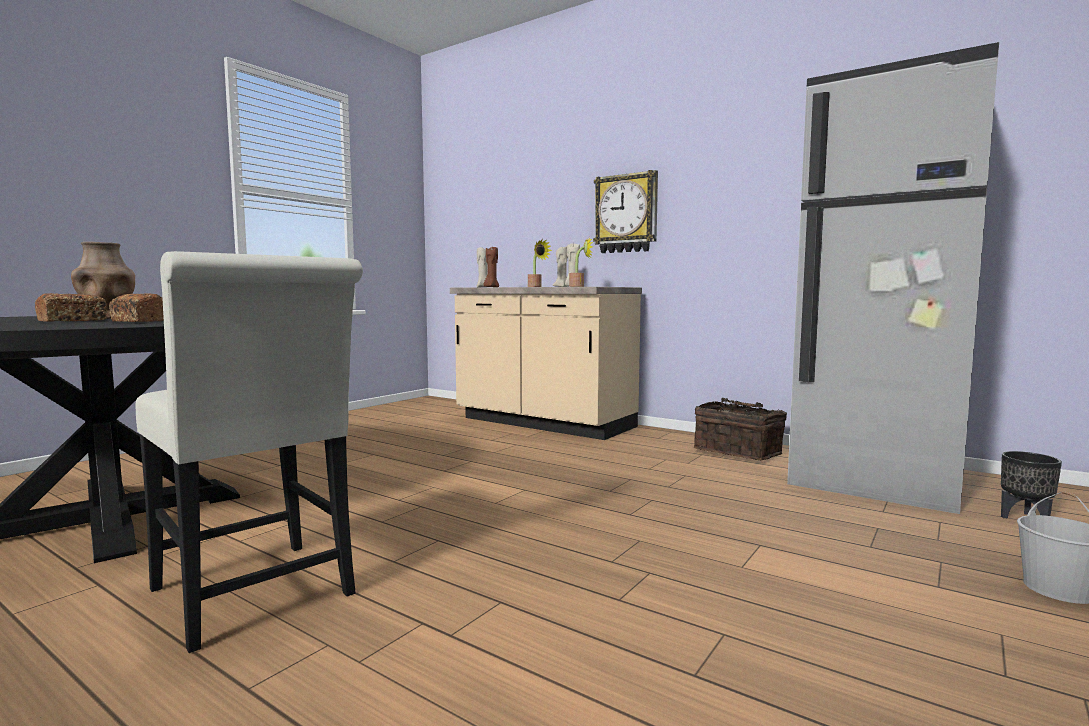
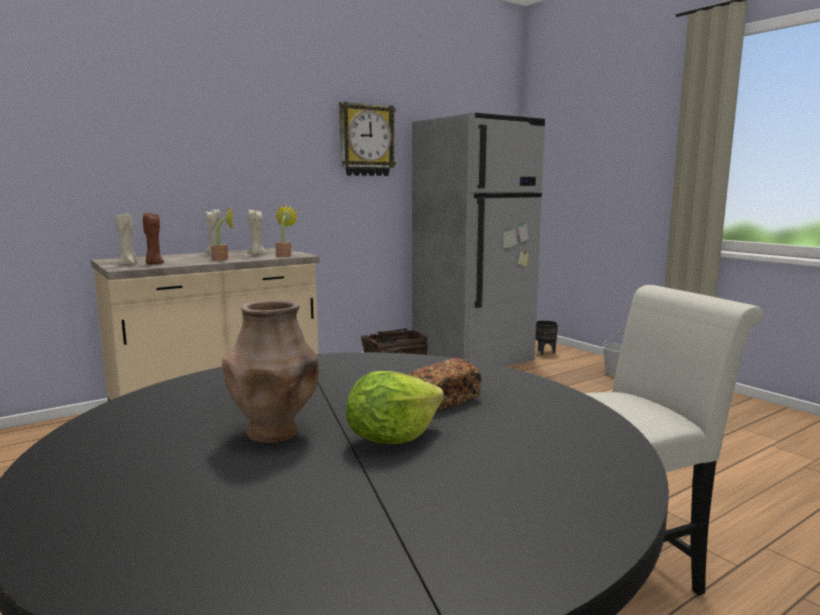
camera: 70 degrees left, 5 degrees up
bread [35,293,107,322] -> lettuce [346,371,444,444]
wall clock [593,170,658,253] -> wall clock moved to [339,102,396,176]

